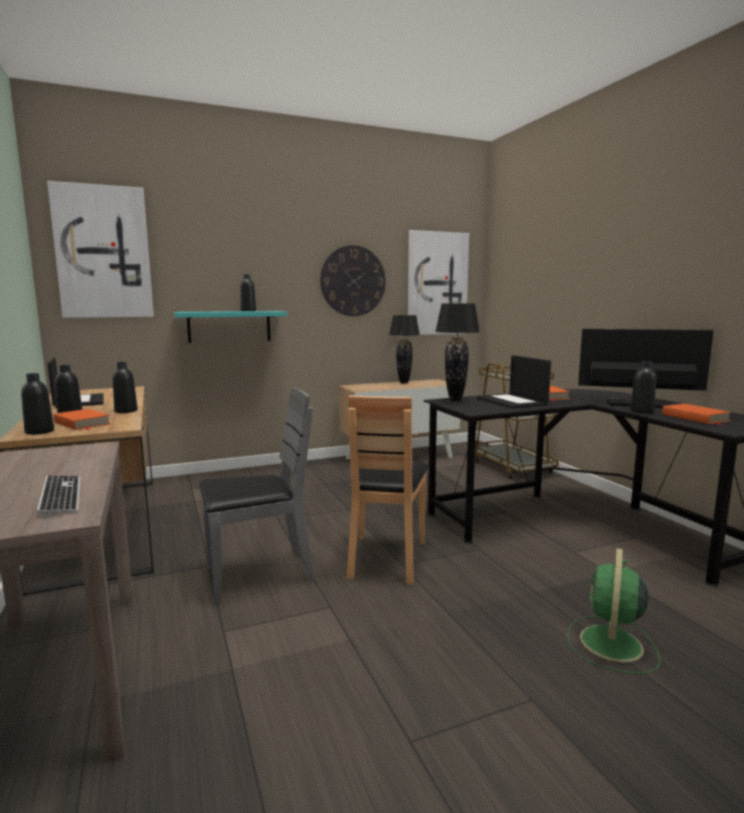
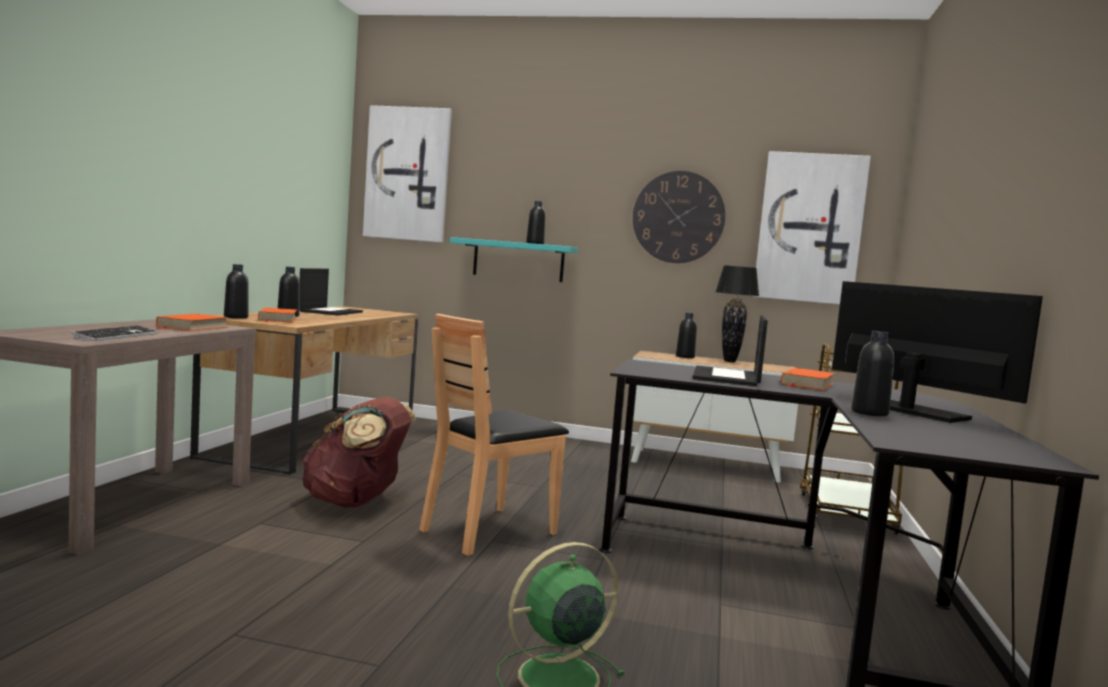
camera: 35 degrees right, 5 degrees down
black bottle [112,362,138,413] -> black bottle moved to [676,313,697,358]
grey chair [199,387,315,605] -> brown backpack [301,397,416,508]
black table lamp [435,303,480,401] -> none
orange book [662,404,732,426] -> orange book moved to [156,314,229,331]

